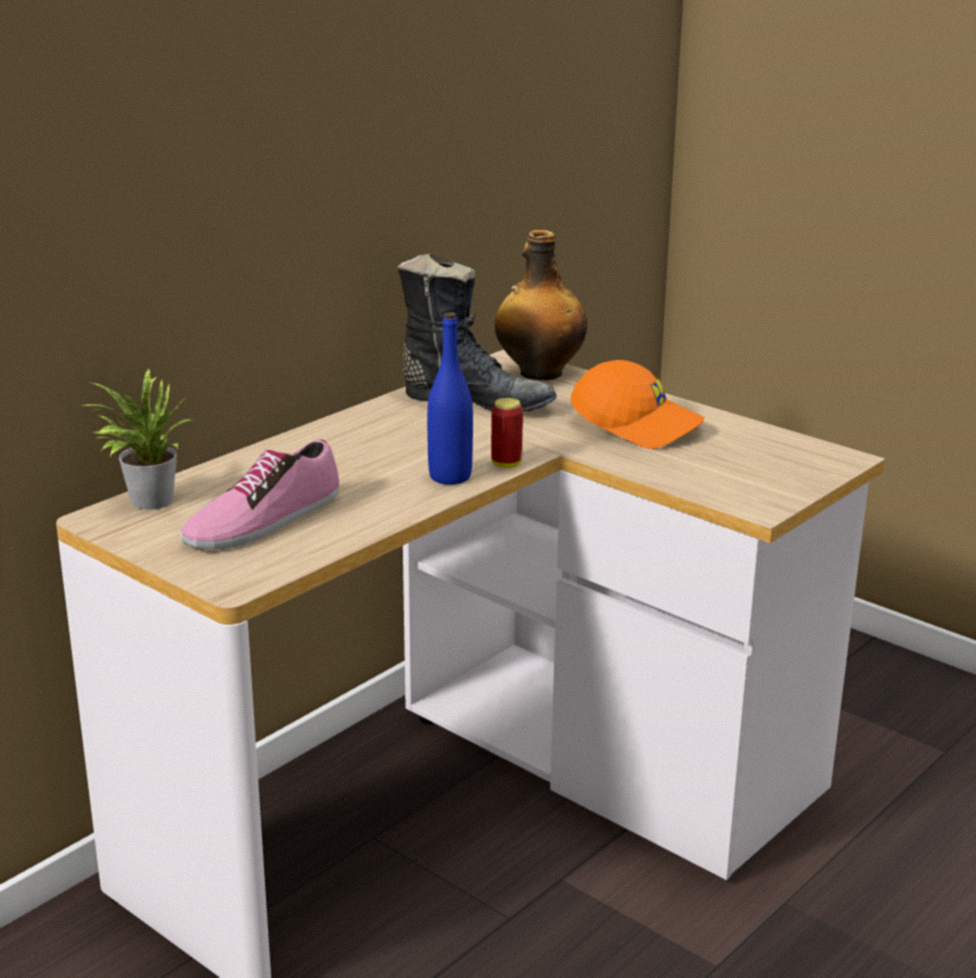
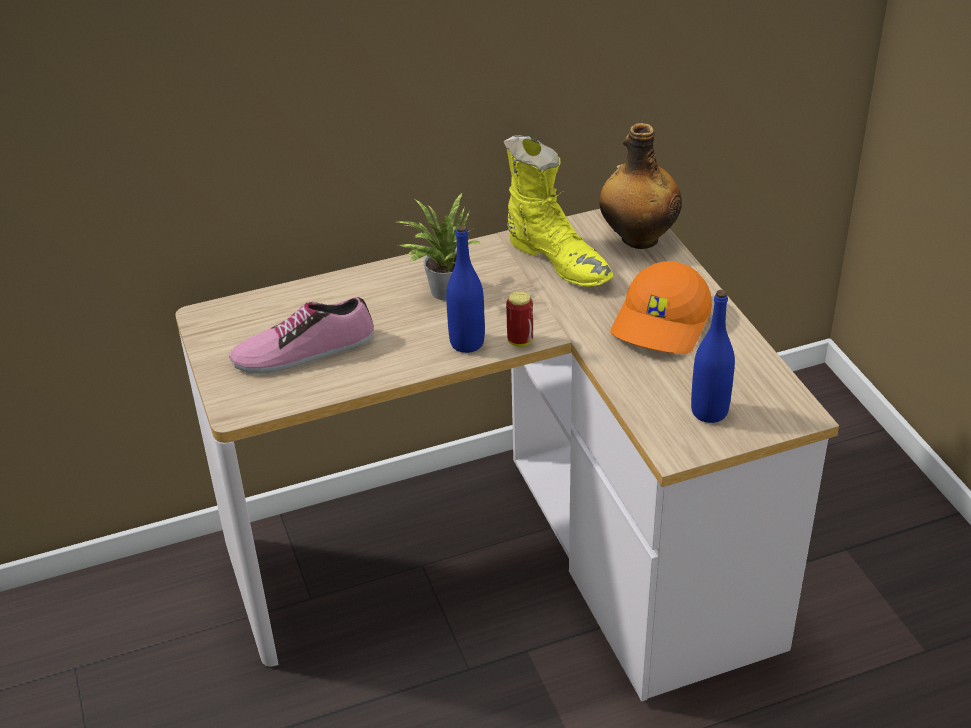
camera: 30 degrees right, 15 degrees up
potted plant [81,369,193,510] -> potted plant moved to [397,192,482,301]
black boot [397,253,557,412] -> yellow boot [504,135,613,287]
orange cap [570,360,704,449] -> orange cap turned 60 degrees clockwise [611,261,712,354]
none -> blue bottle [691,290,735,423]

